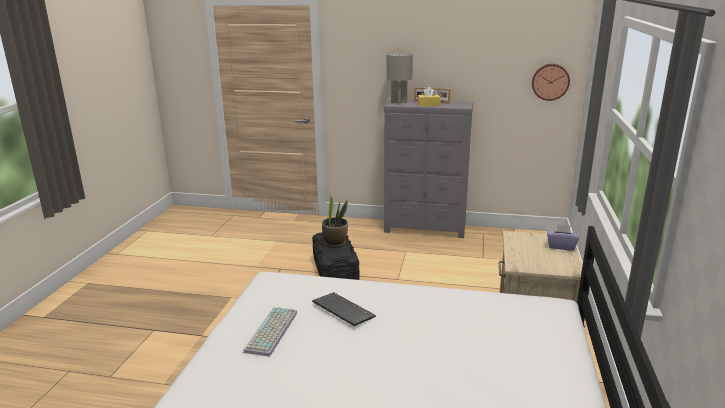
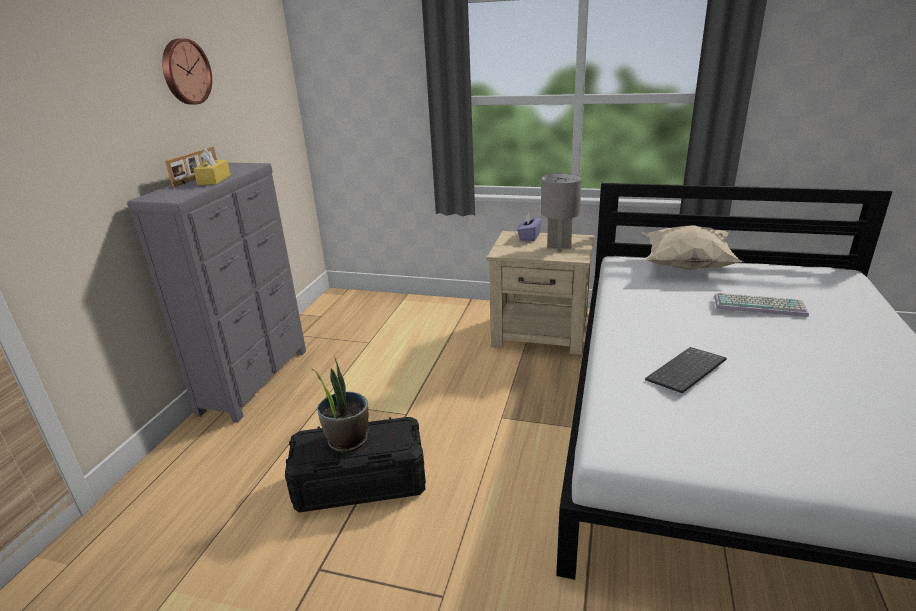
camera: 85 degrees left, 5 degrees up
keyboard [243,307,297,357] -> keyboard moved to [714,293,809,317]
grey table lamp [386,52,413,104] -> grey table lamp moved to [541,173,582,252]
wall clock [532,64,570,101] -> wall clock moved to [162,38,212,104]
none -> beige pillow [643,225,744,270]

